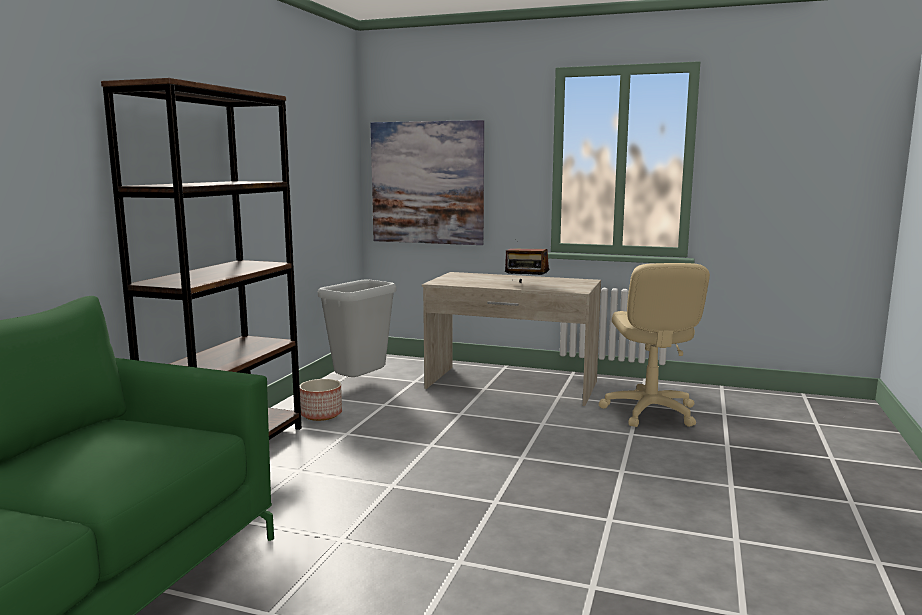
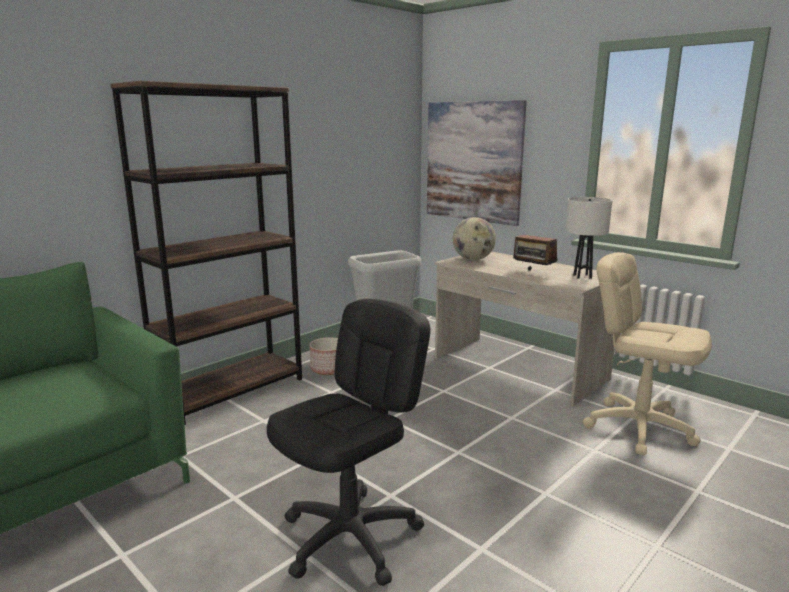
camera: 25 degrees right, 5 degrees up
beige office chair [599,263,710,427] -> beige office chair turned 105 degrees clockwise [583,252,712,455]
none -> black office chair [267,299,430,586]
none -> globe [453,217,496,260]
none -> white table lamp [565,197,612,279]

